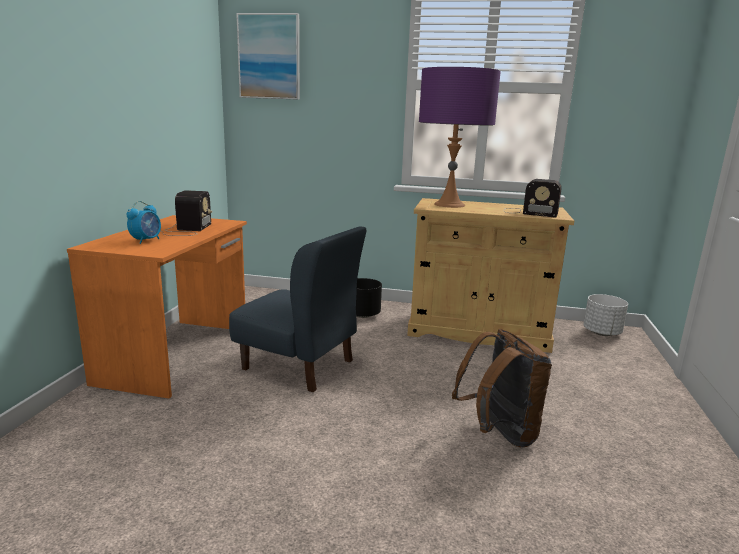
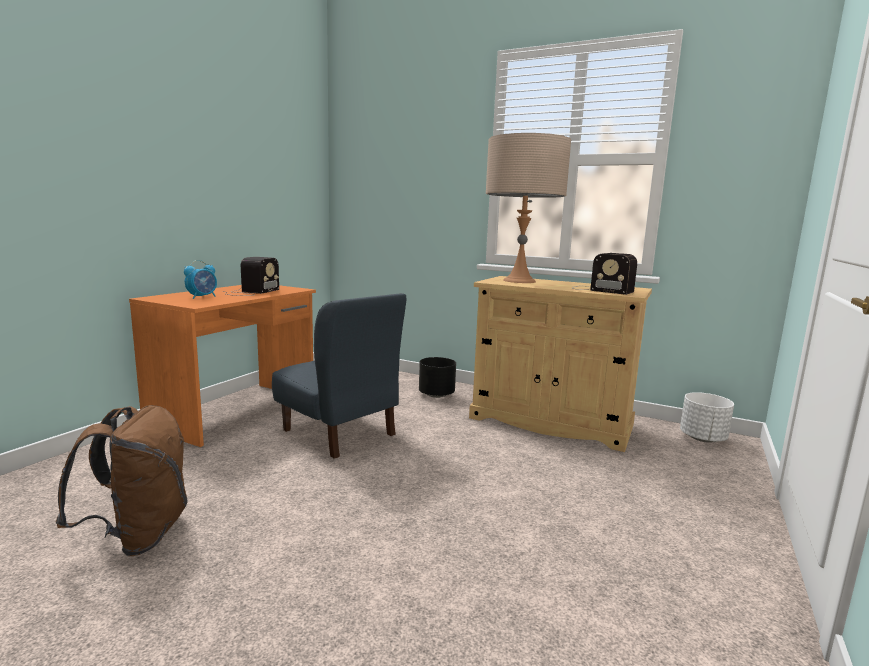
camera: 15 degrees right, 5 degrees down
picture [236,13,300,100] -> none
purple table lamp [419,67,501,208] -> beige table lamp [486,133,571,283]
brown backpack [452,329,552,448] -> brown backpack moved to [56,405,188,556]

